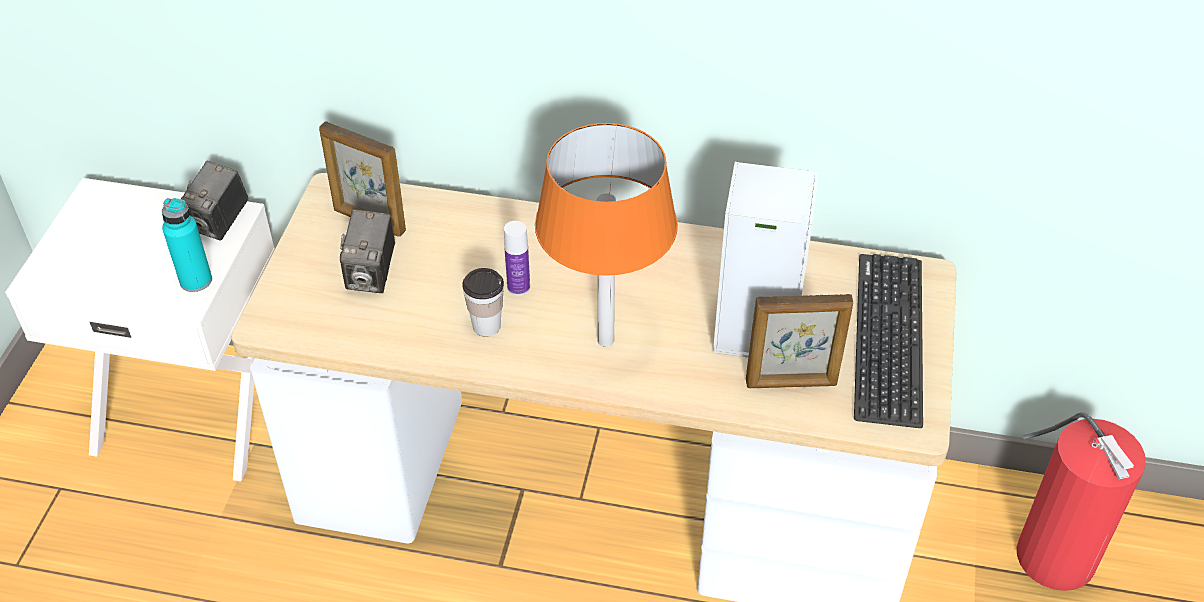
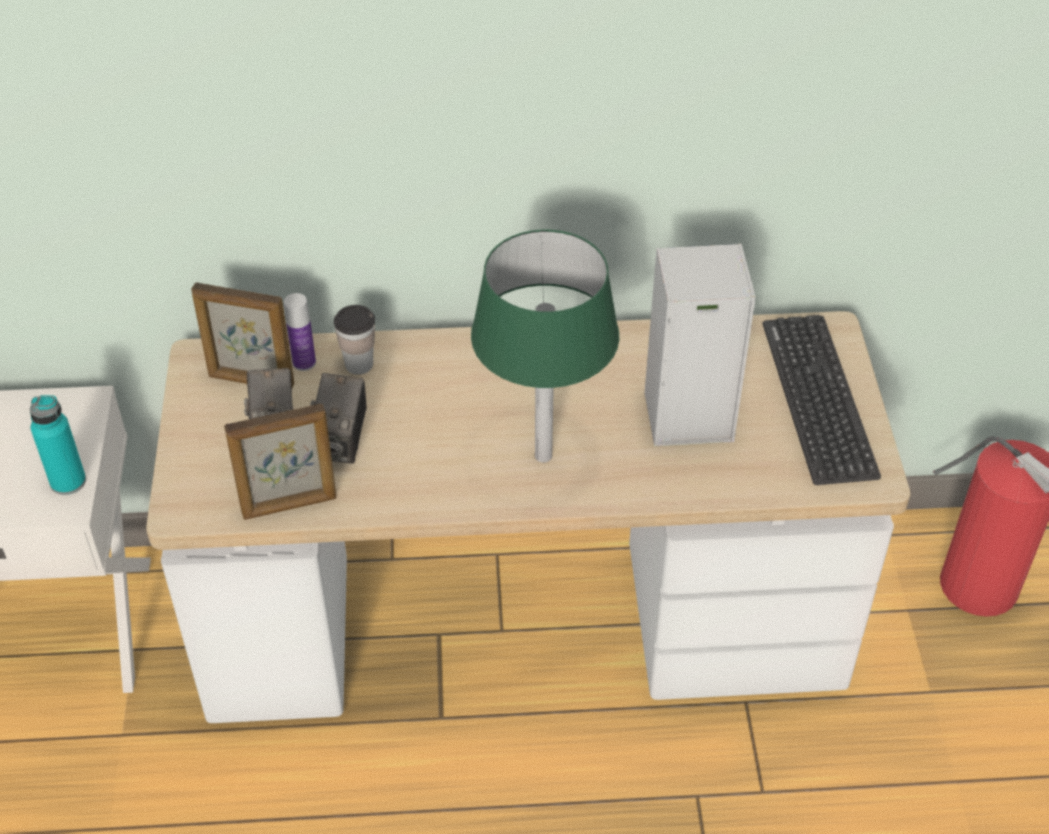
camera: 15 degrees left, 0 degrees up
camera [181,161,248,241] -> camera moved to [310,373,367,464]
cup [462,268,504,337] -> cup moved to [334,305,375,375]
bottle [504,221,530,296] -> bottle moved to [284,293,316,371]
orange table lamp [535,123,678,347] -> green table lamp [471,230,619,462]
picture frame [746,294,853,388] -> picture frame moved to [224,404,336,520]

